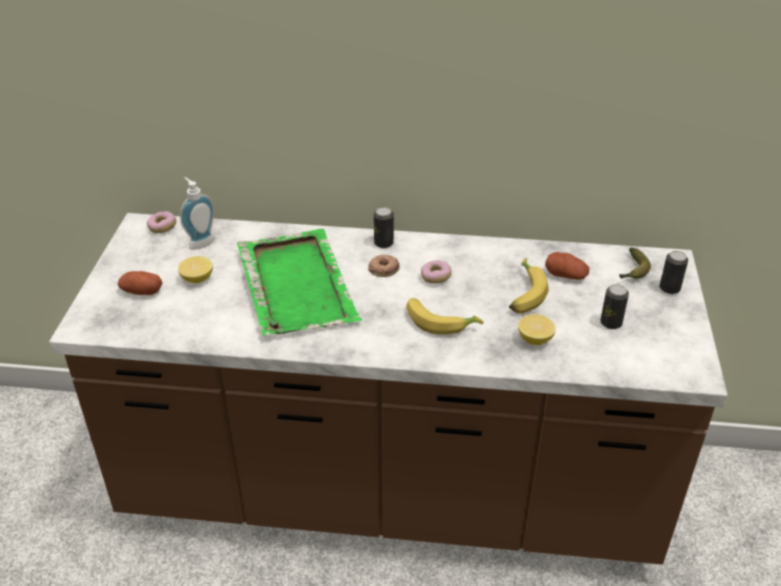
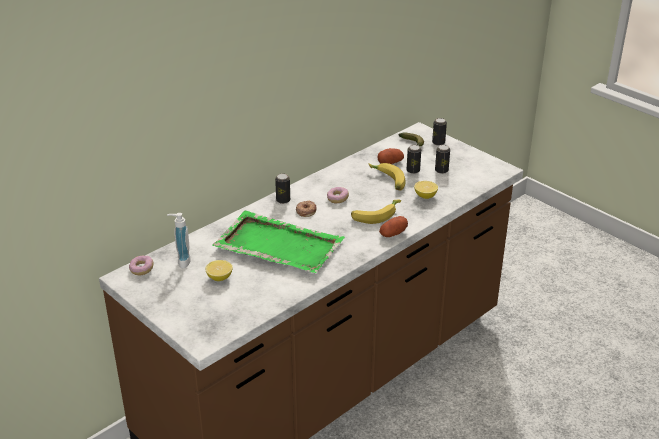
camera: 50 degrees left, 5 degrees down
potato [118,271,163,295] -> potato moved to [379,216,408,237]
none -> can [407,145,421,174]

